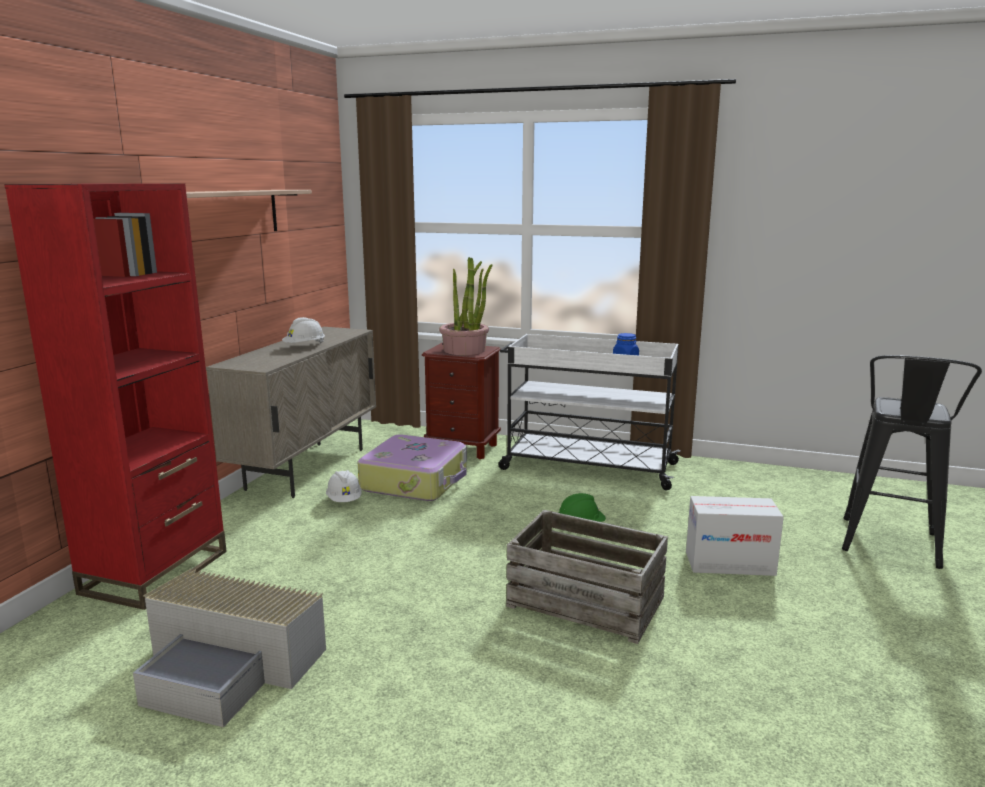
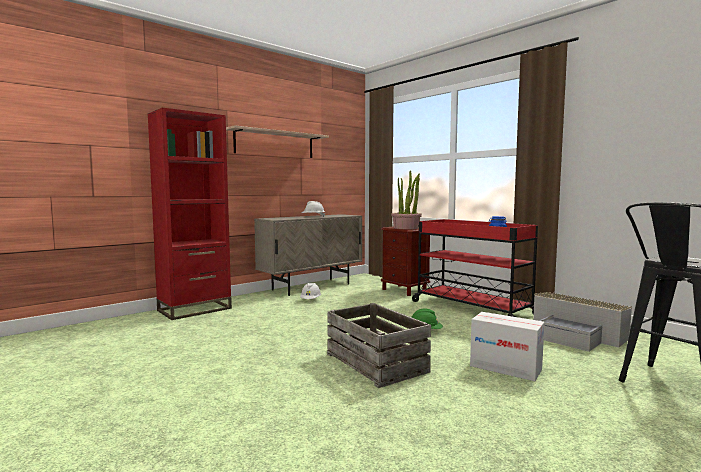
camera: 30 degrees right, 10 degrees down
grey storage box [133,569,326,727] -> grey storage box moved to [533,292,632,352]
suitcase [358,434,467,501] -> none
white cart [498,334,681,490] -> red cart [412,219,538,317]

